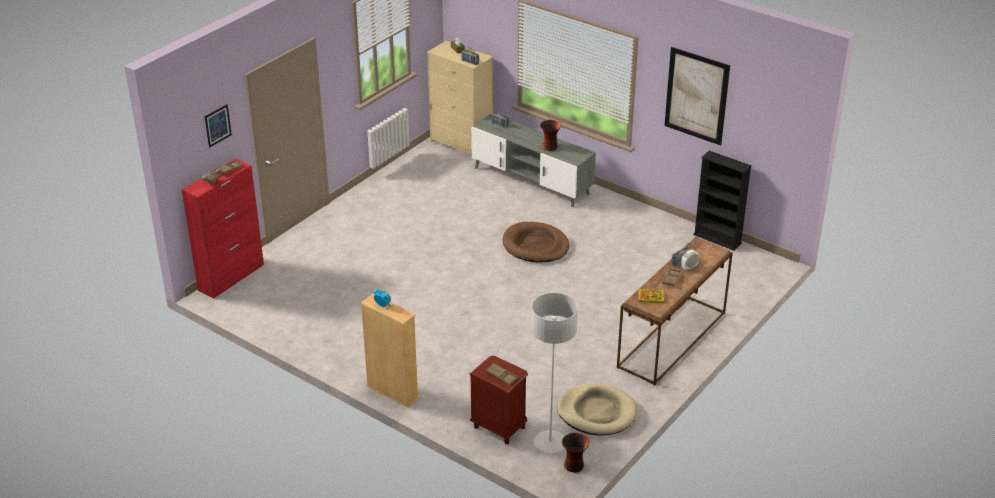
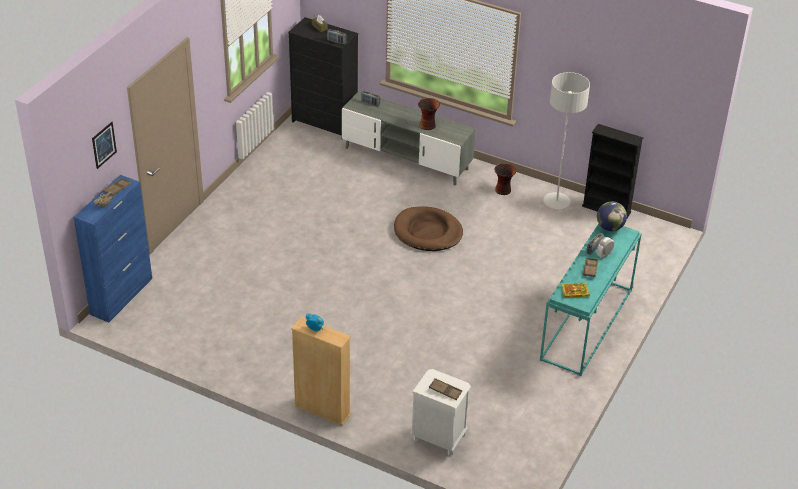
camera: 10 degrees left, 5 degrees up
red cabinet [182,158,264,299] -> blue cabinet [73,175,152,322]
beige dresser [427,40,493,160] -> black dresser [288,17,358,139]
brown nightstand [469,356,528,444] -> white nightstand [410,369,471,456]
grey floor lamp [531,293,578,453] -> grey floor lamp moved to [543,72,590,209]
beige dog bed [557,383,636,436] -> none
vase [562,433,589,472] -> vase moved to [494,163,516,195]
brown console table [617,237,733,385] -> turquoise console table [540,223,642,376]
picture [664,47,730,146] -> none
none -> globe [597,201,627,231]

